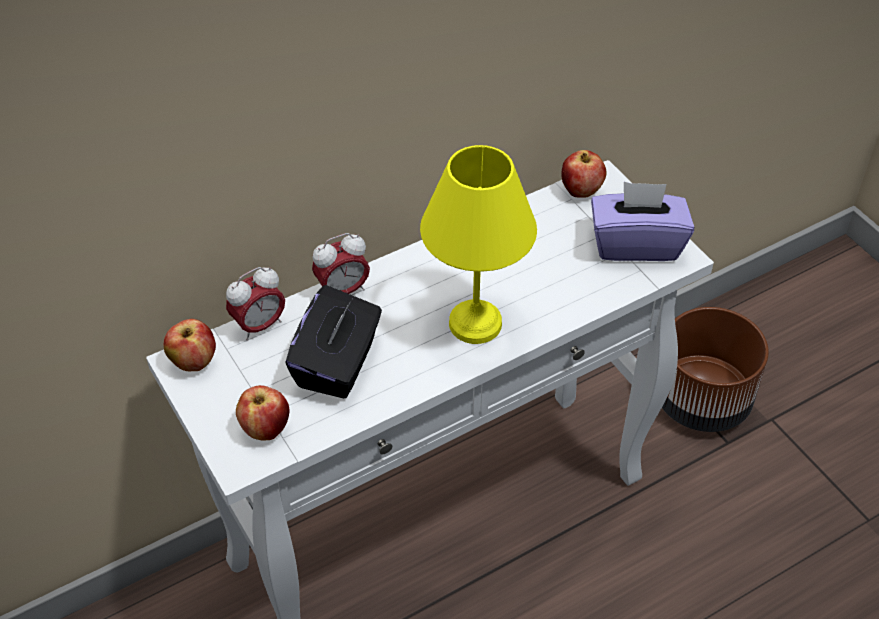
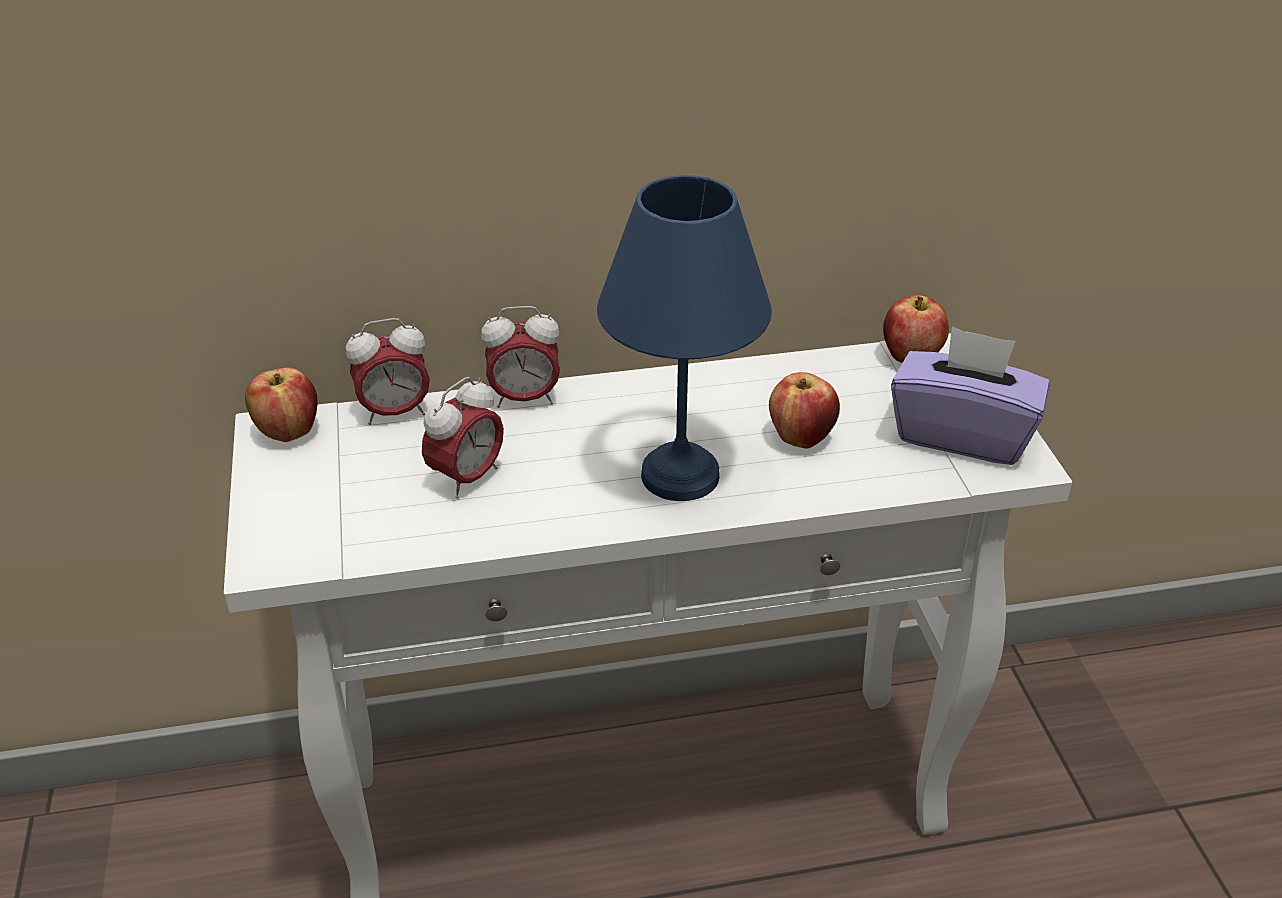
camera: 20 degrees right, 10 degrees down
apple [236,385,289,441] -> apple moved to [769,372,840,449]
black tissue box [285,285,382,398] -> alarm clock [422,377,504,499]
yellow table lamp [420,145,537,344] -> blue table lamp [597,175,772,501]
brown planter [662,307,769,432] -> none

